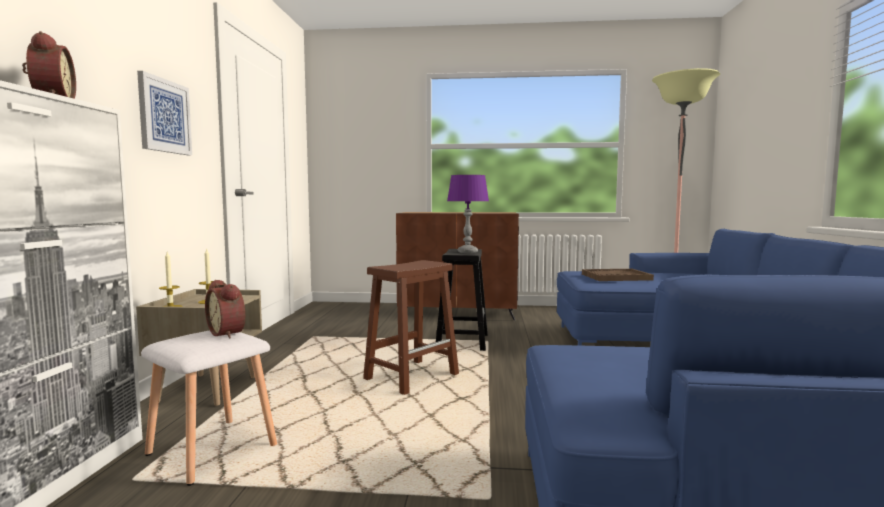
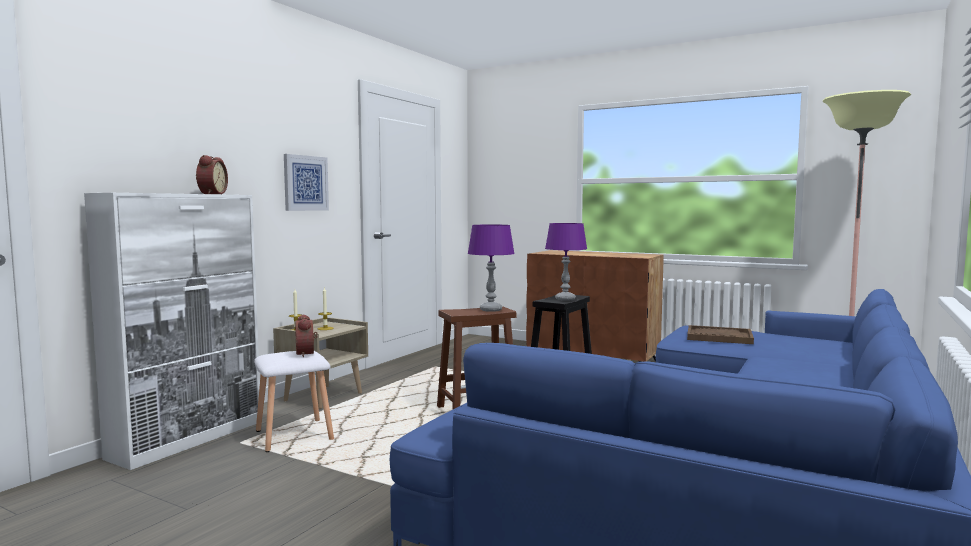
camera: 25 degrees right, 0 degrees up
none -> purple table lamp [468,225,515,312]

